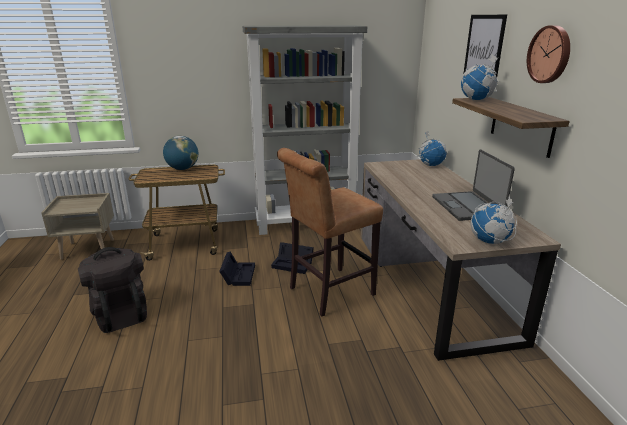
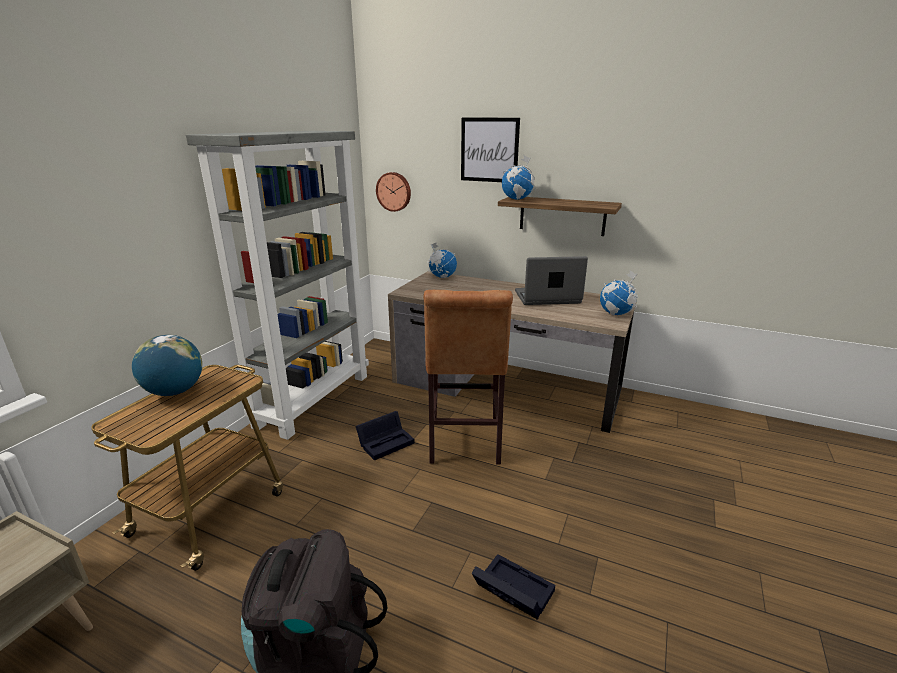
camera: 55 degrees left, 0 degrees up
black storage box [219,252,255,286] -> black storage box moved to [472,554,555,620]
laptop [432,149,515,221] -> laptop turned 150 degrees clockwise [515,256,588,305]
wall clock [527,25,570,83] -> wall clock moved to [376,172,411,212]

